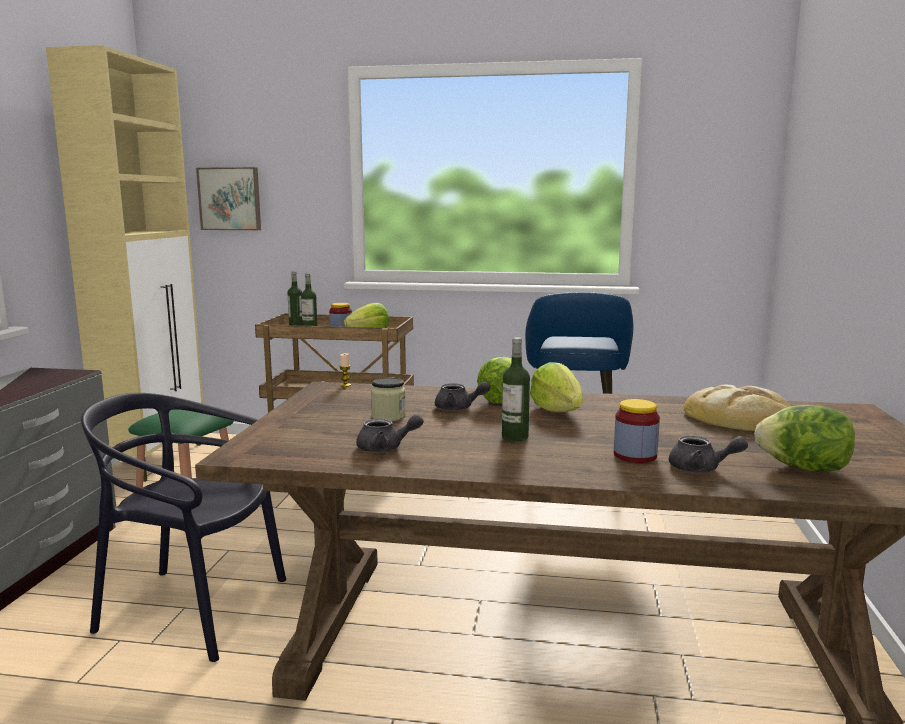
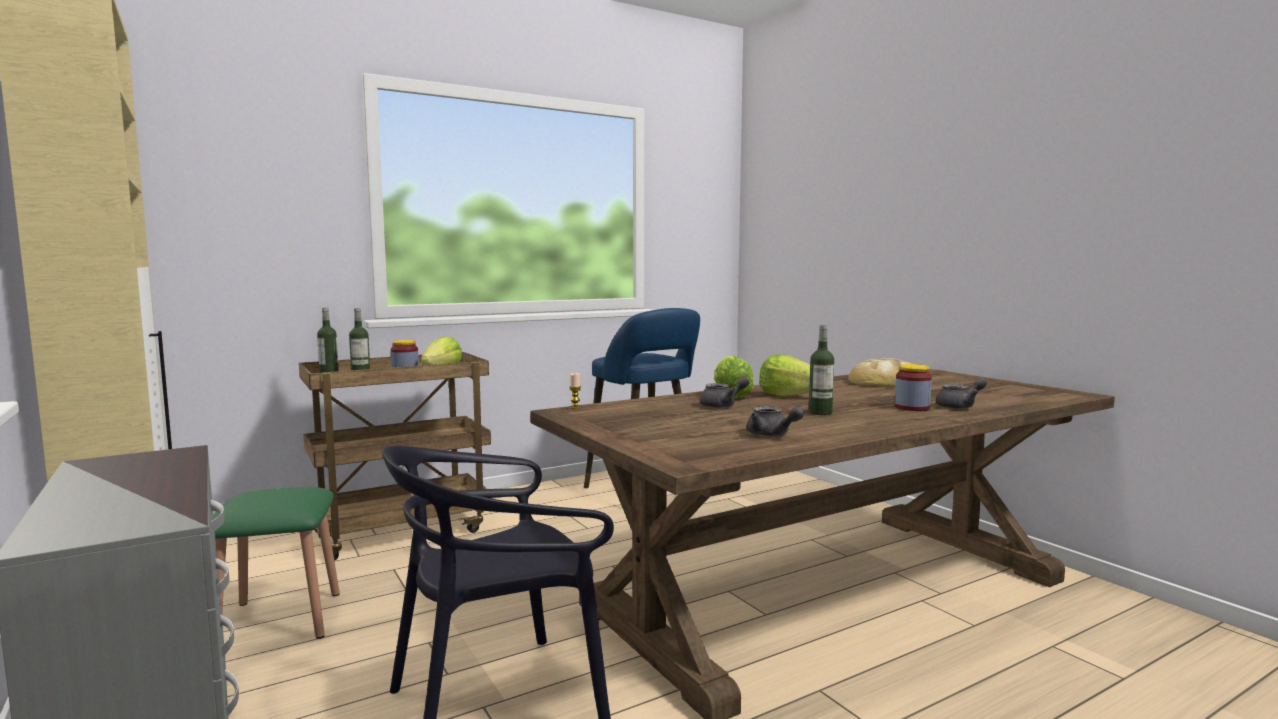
camera: 40 degrees left, 5 degrees down
picture [196,167,261,230] -> none
grey teapot [356,414,424,452] -> grey teapot turned 90 degrees clockwise [746,406,804,436]
jar [371,378,406,421] -> none
lettuce [754,405,855,472] -> none

